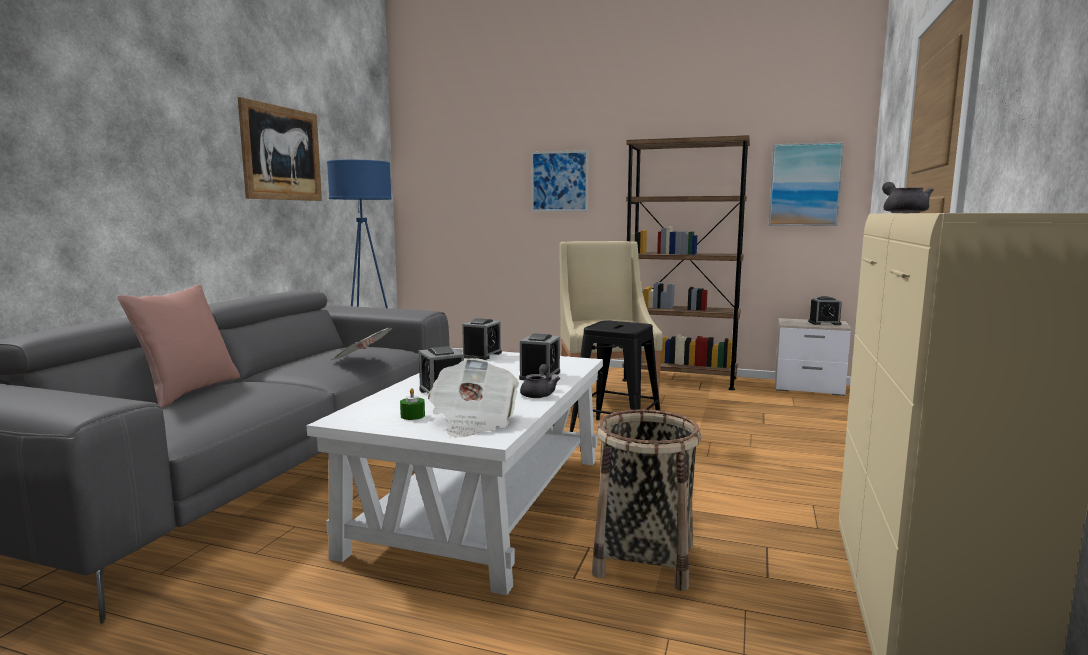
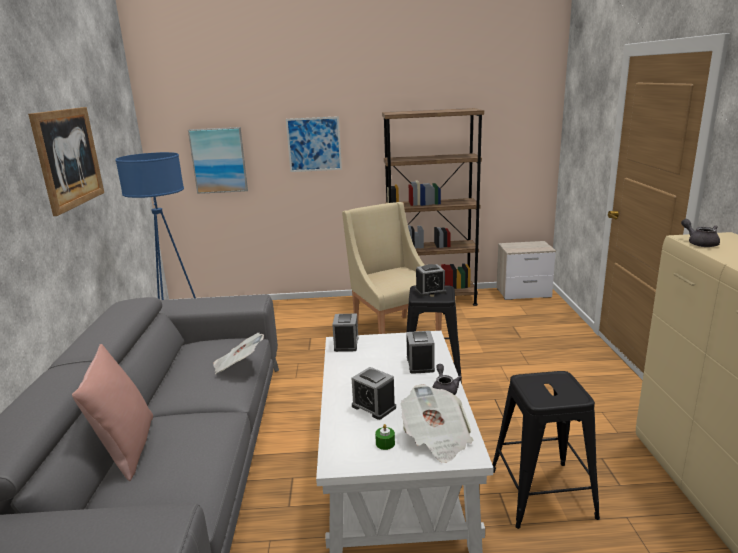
camera: 20 degrees left, 10 degrees up
basket [592,409,701,591] -> black stool [493,371,600,529]
picture [769,142,844,226] -> picture moved to [188,127,248,194]
alarm clock [808,296,842,325] -> alarm clock moved to [415,264,446,296]

